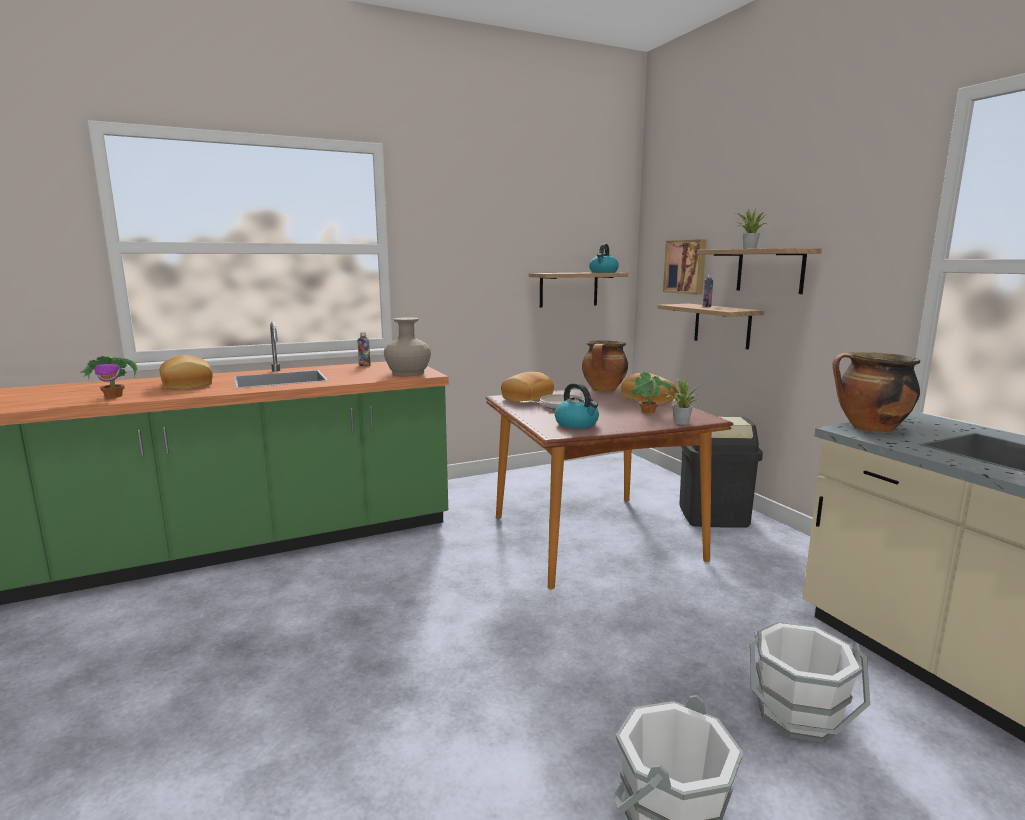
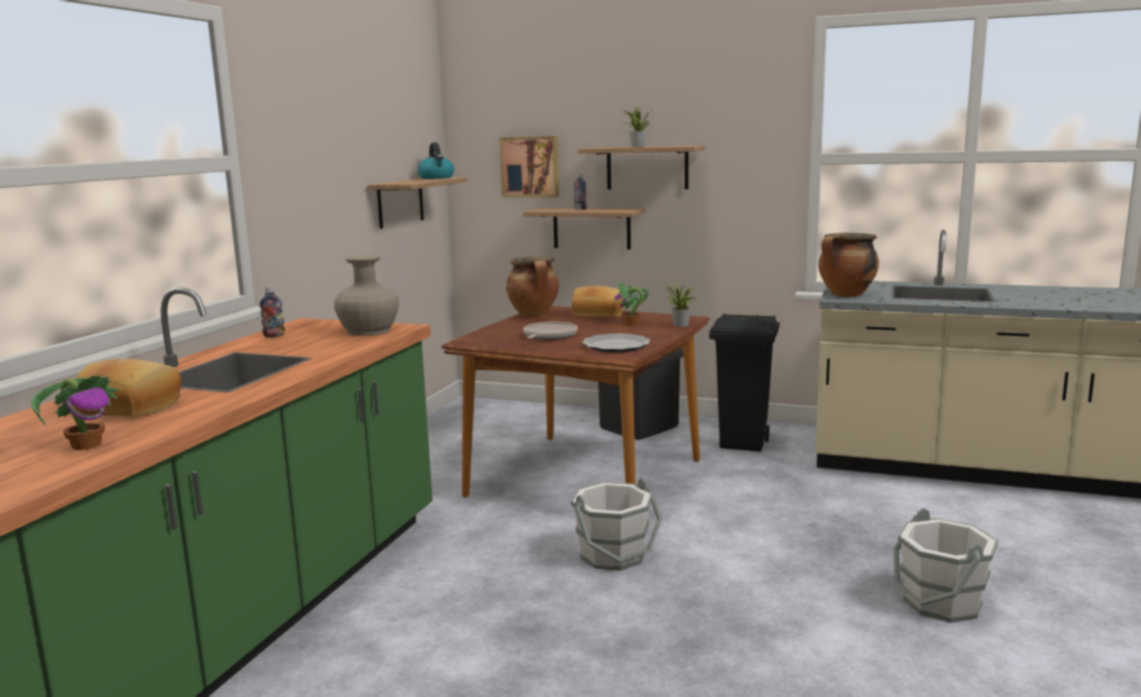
camera: 45 degrees left, 0 degrees up
bread [501,372,554,403] -> none
kettle [555,383,599,429] -> plate [582,333,650,352]
white bucket [750,622,870,743] -> white bucket moved to [571,478,662,571]
none -> black trash can [709,313,780,452]

